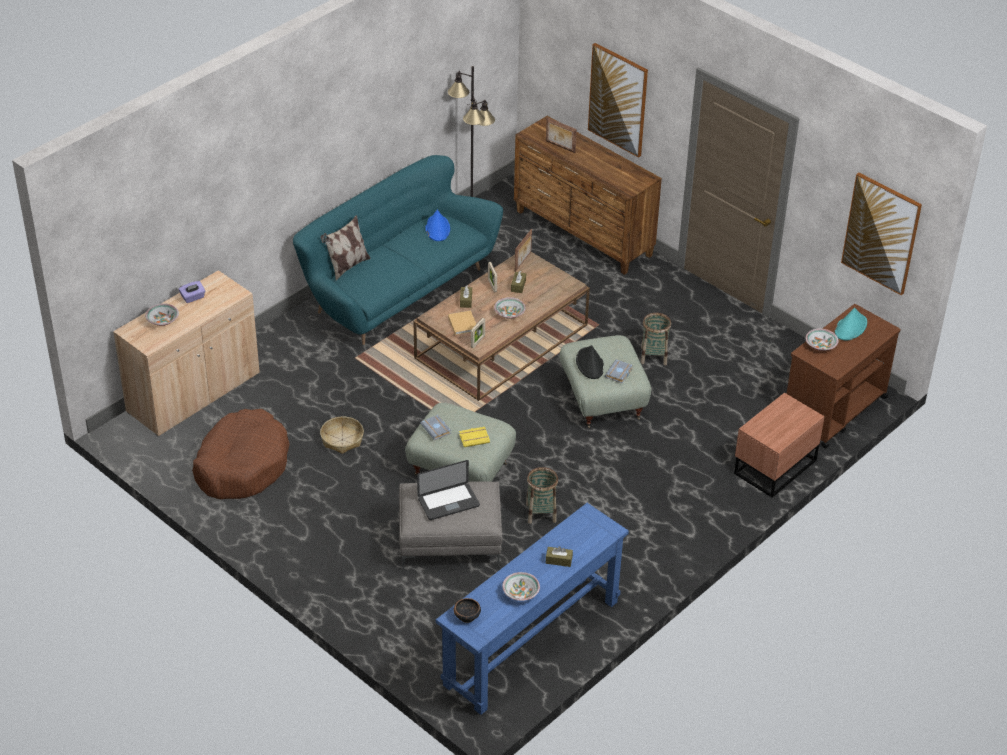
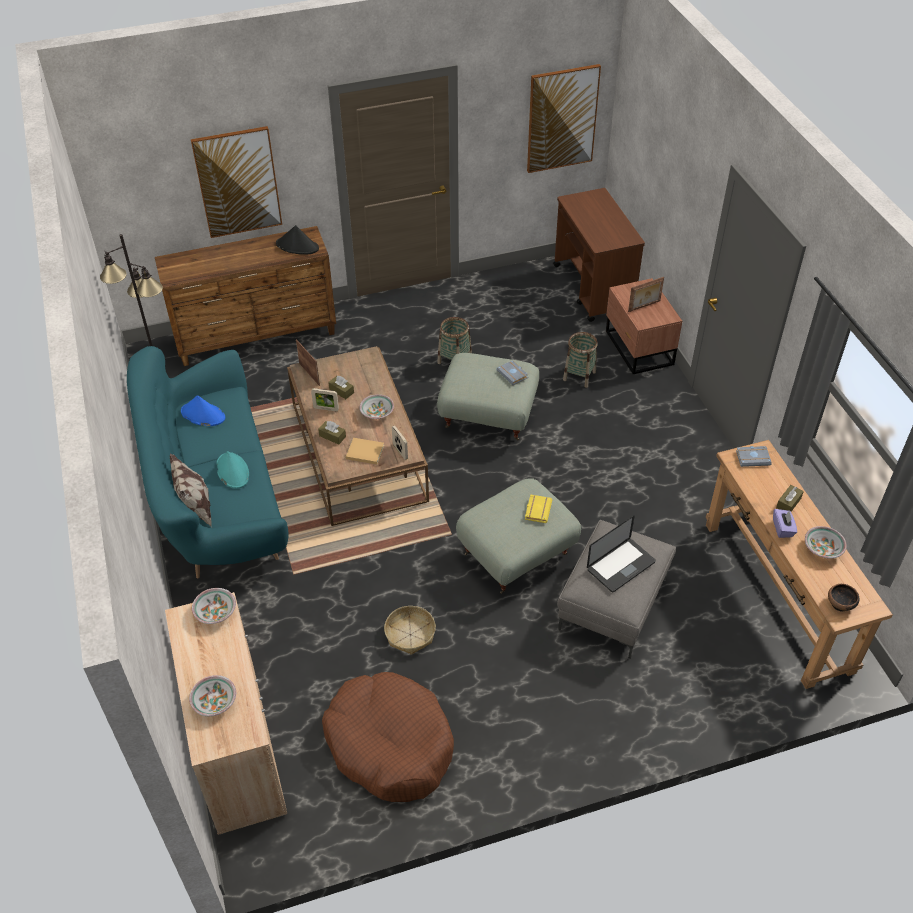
camera: 60 degrees left, 5 degrees up
purple tissue box [179,281,206,303] -> purple tissue box moved to [773,509,797,538]
laptop [417,460,480,520] -> laptop turned 45 degrees clockwise [587,516,656,592]
grey book [420,415,451,440] -> grey book moved to [736,446,771,467]
blue console table [436,503,629,715] -> brown console table [706,440,893,689]
basket [526,467,558,524] -> basket moved to [563,332,598,388]
picture frame [546,118,577,153] -> picture frame moved to [628,277,664,312]
black hat [576,345,604,379] -> black hat moved to [276,225,319,254]
bowl [806,328,839,351] -> bowl moved to [192,588,236,624]
turquoise hat [835,308,867,340] -> turquoise hat moved to [217,451,249,489]

